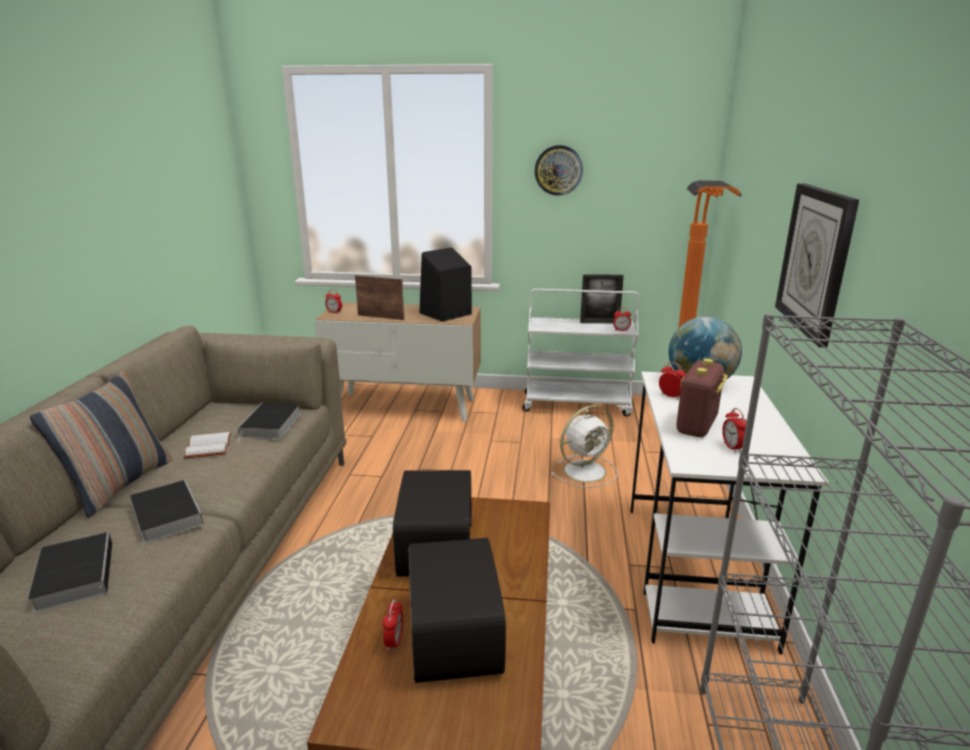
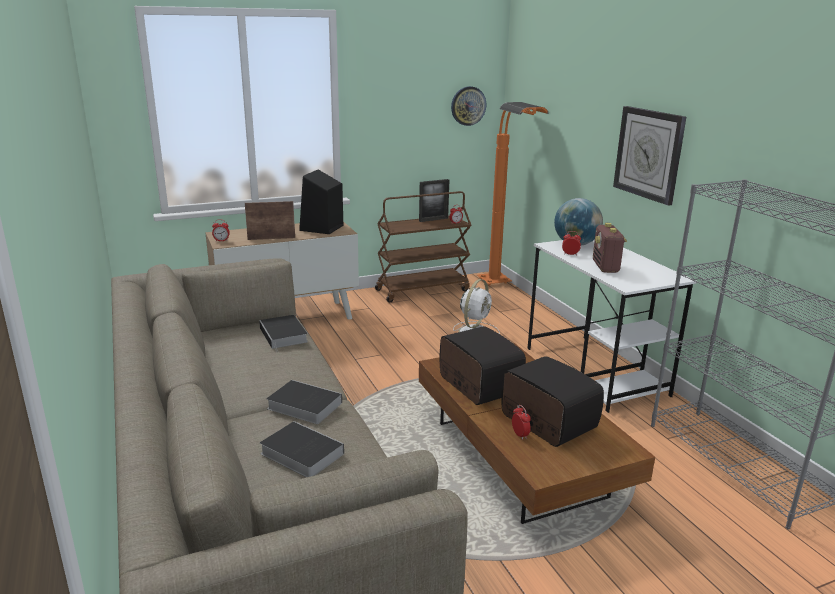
camera: 30 degrees left, 0 degrees up
pillow [30,371,172,518] -> none
white book [183,432,231,459] -> none
white cart [522,289,639,416] -> brown cart [375,191,471,303]
wall clock [534,145,583,196] -> wall clock moved to [451,86,486,126]
alarm clock [722,408,747,453] -> none

